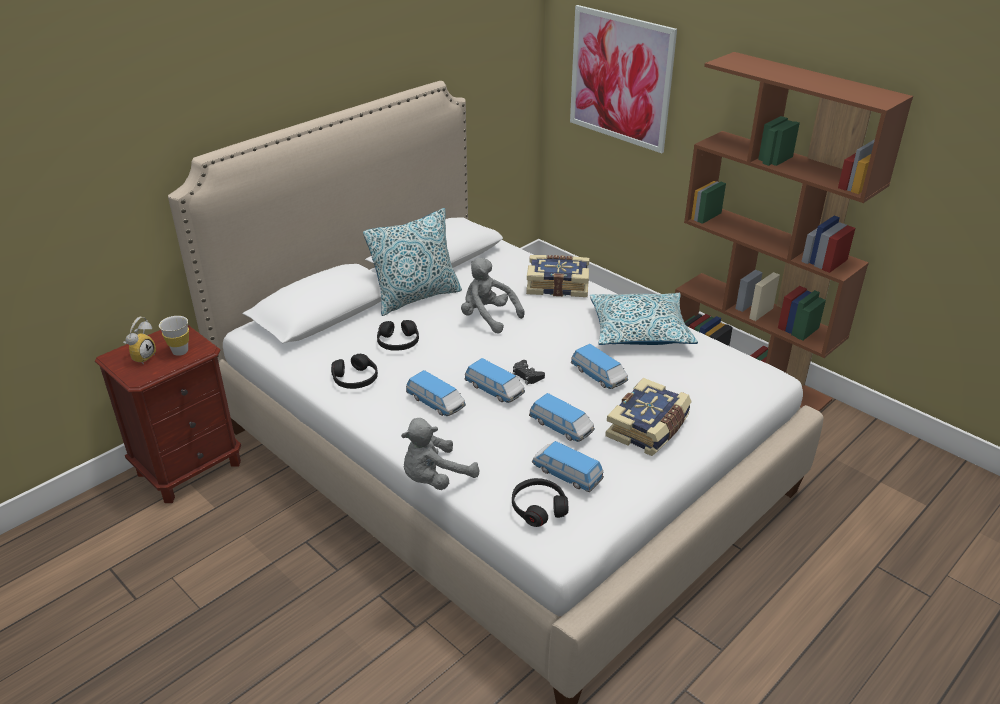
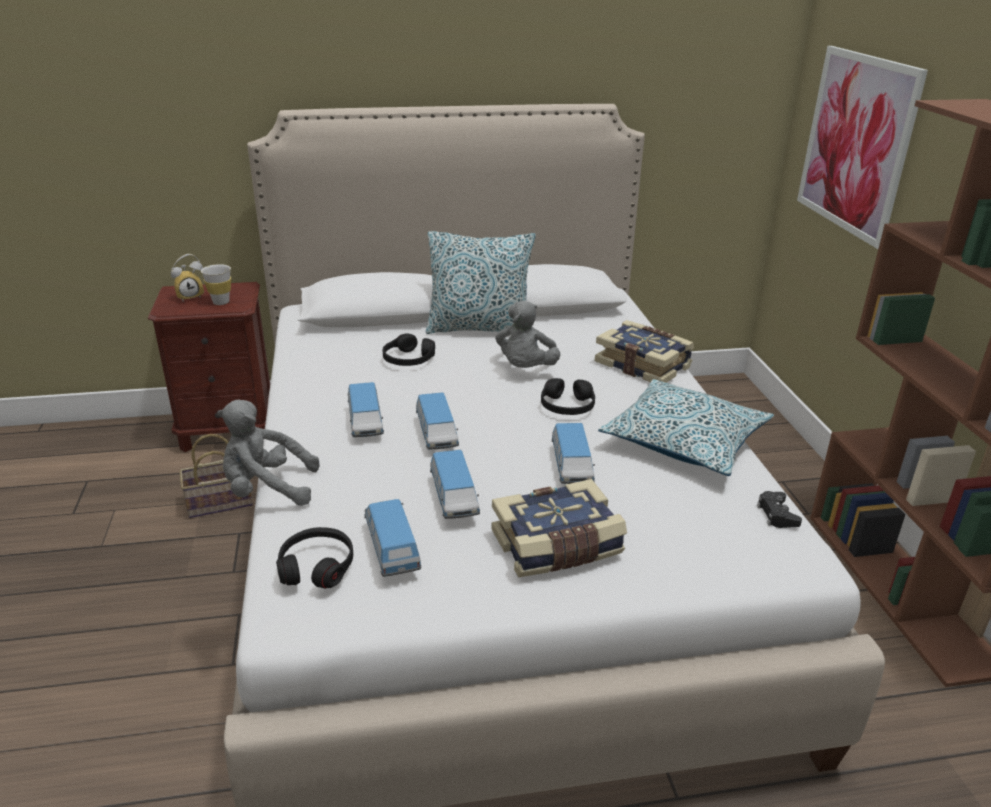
camera: 35 degrees right, 5 degrees down
black headphones [331,354,378,389] -> black headphones moved to [541,378,595,415]
grey plush toy [461,258,525,334] -> grey plush toy turned 150 degrees counterclockwise [495,300,560,368]
black game controller [513,360,545,385] -> black game controller moved to [757,491,802,528]
none -> basket [179,434,253,518]

